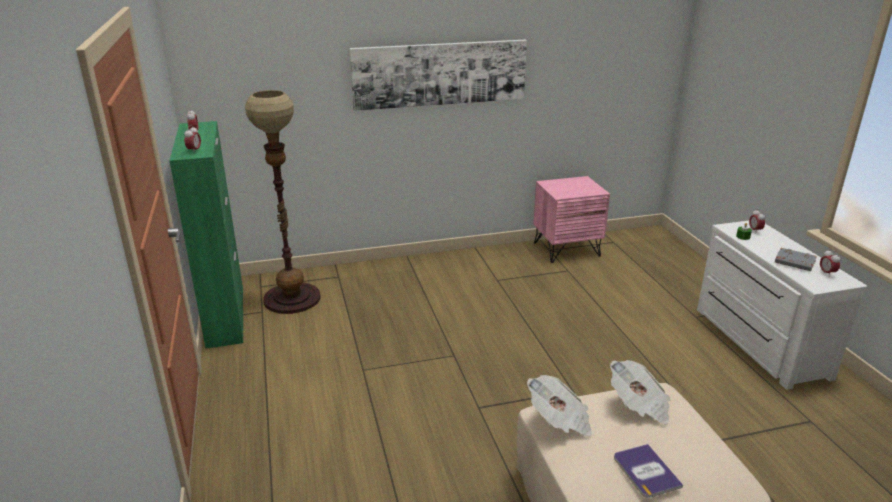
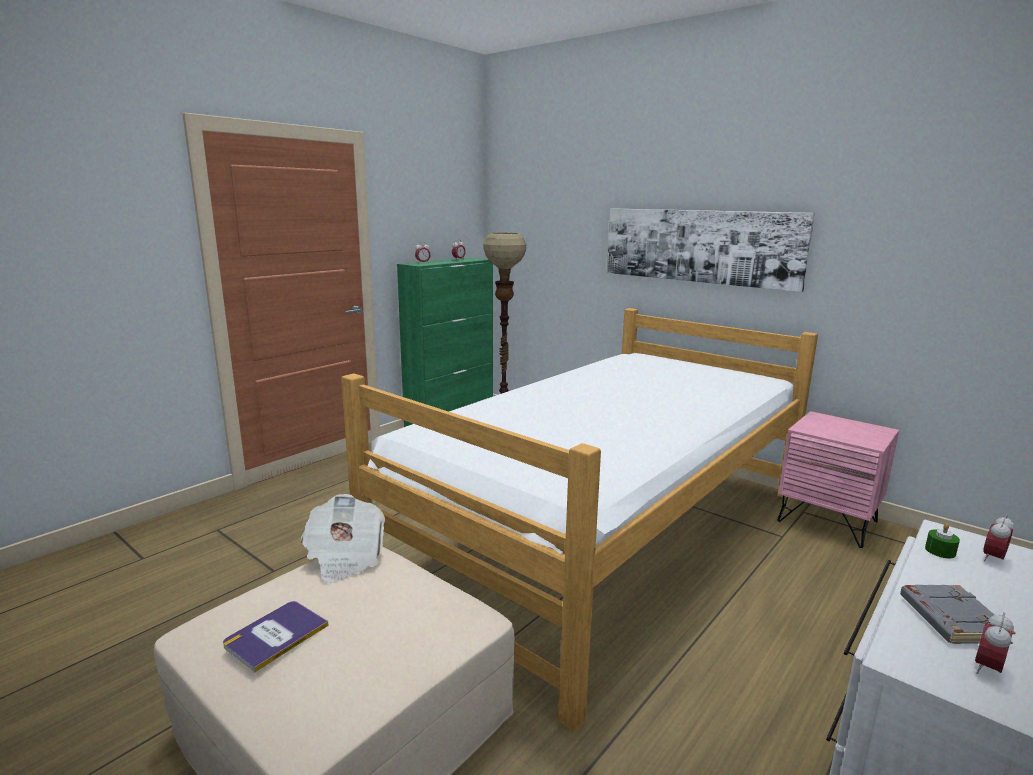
camera: 55 degrees right, 10 degrees down
newspaper [610,360,670,425] -> none
none -> bed [341,308,818,732]

